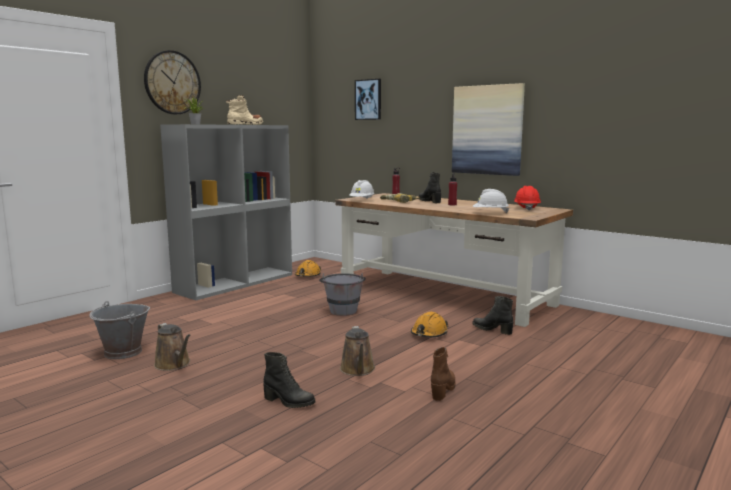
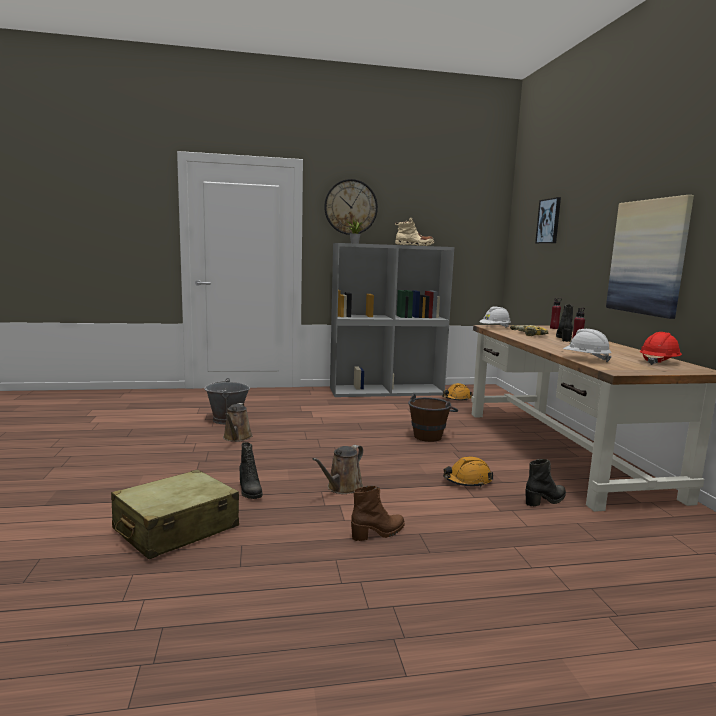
camera: 40 degrees right, 0 degrees up
grey bucket [319,273,366,316] -> brown bucket [408,394,458,442]
black boot [472,296,513,335] -> black boot turned 75 degrees clockwise [526,459,566,506]
none -> beige suitcase [111,469,239,559]

